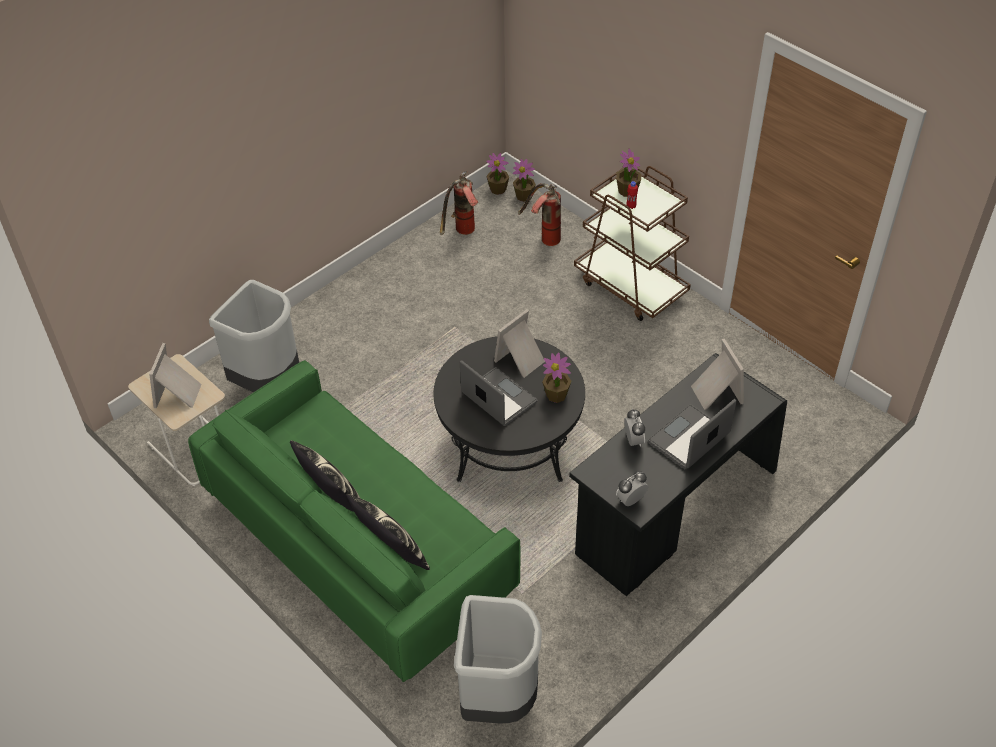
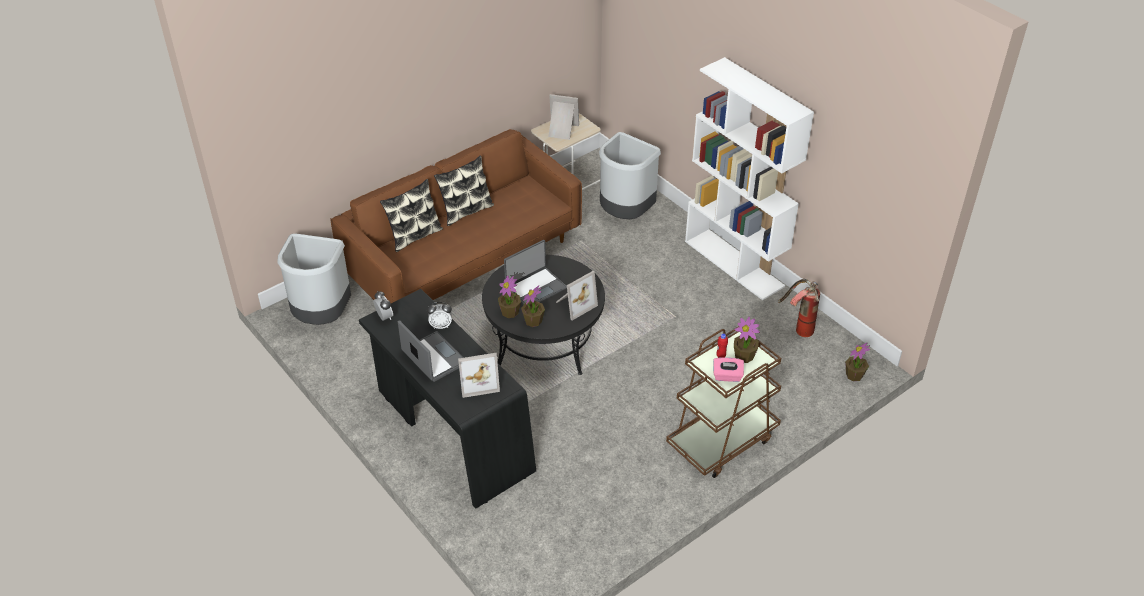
camera: 95 degrees right, 5 degrees down
green sofa [188,360,521,682] -> brown sofa [330,129,582,303]
potted plant [486,153,509,195] -> potted plant moved to [498,276,521,318]
picture frame [494,309,545,378] -> picture frame turned 90 degrees clockwise [556,271,598,320]
fire extinguisher [518,183,561,246] -> none
none -> white bookcase [685,57,814,300]
none -> pink tissue box [713,357,744,382]

